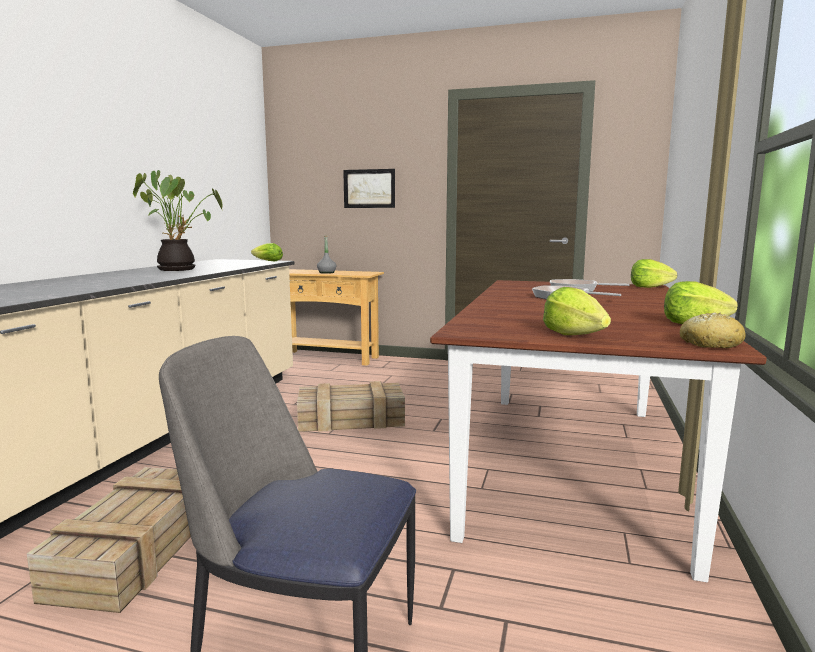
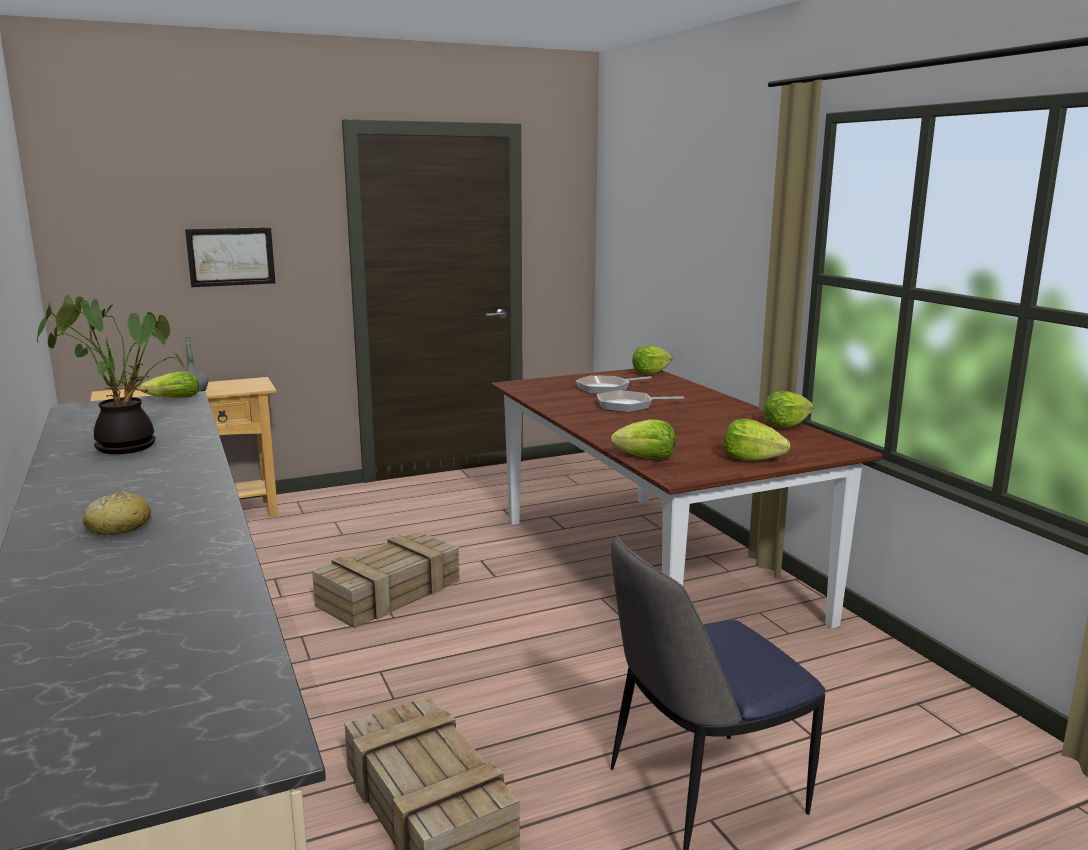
camera: 40 degrees left, 5 degrees up
bread [680,312,746,348] -> bread moved to [82,492,151,535]
none -> lettuce [611,419,675,459]

